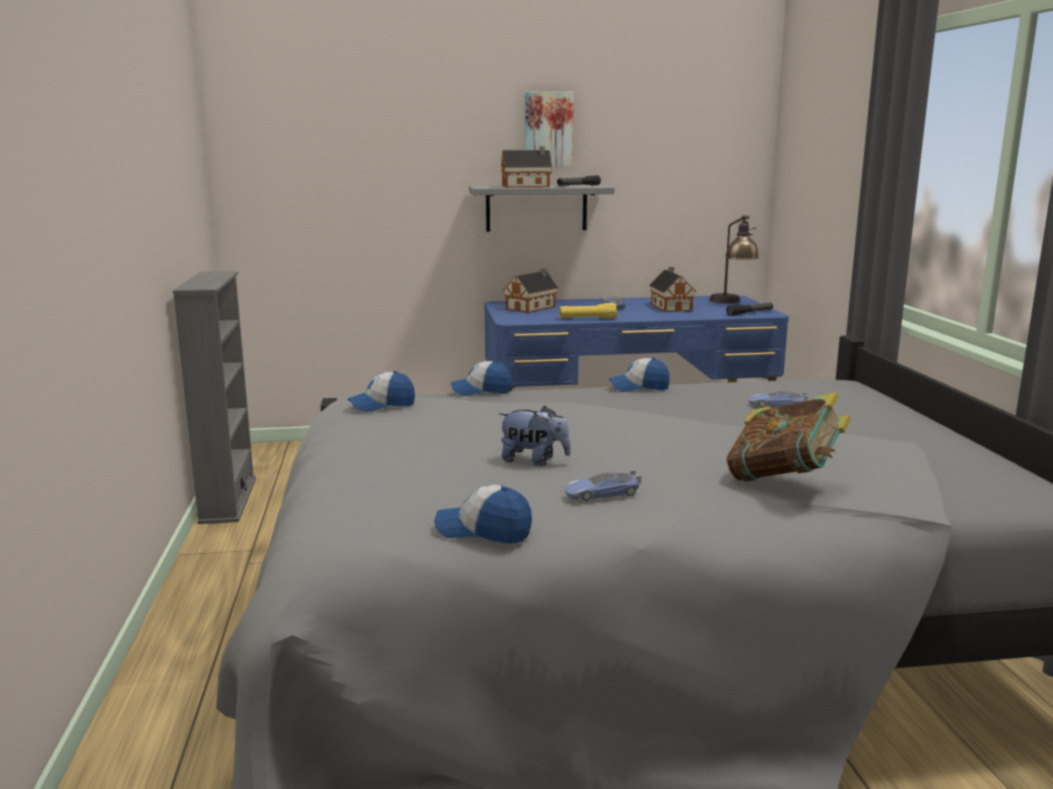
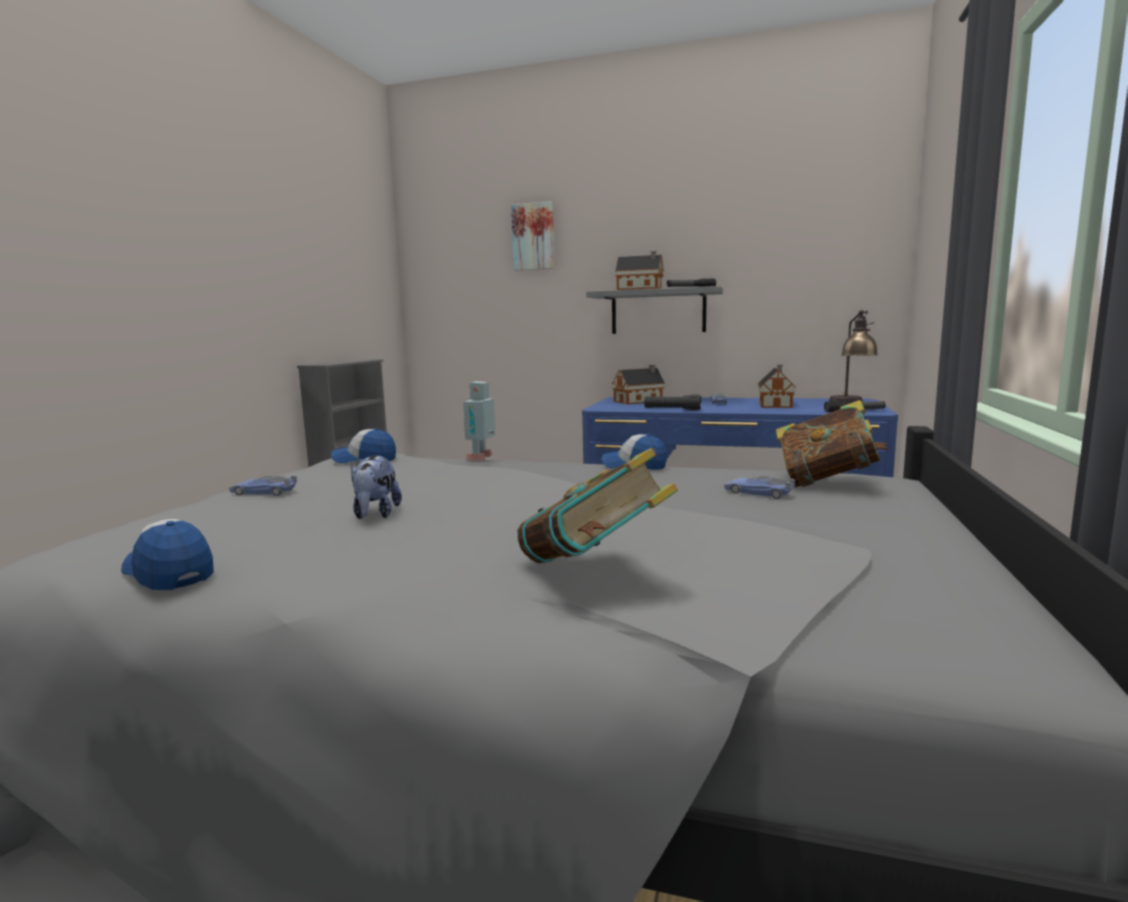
camera: 25 degrees right, 5 degrees down
cap [450,360,512,396] -> toy robot [463,381,495,460]
plush toy [499,406,571,466] -> plush toy turned 45 degrees clockwise [351,455,402,519]
picture [525,91,574,167] -> picture moved to [511,201,555,271]
yellow flashlight [559,303,617,319] -> black flashlight [644,395,701,410]
toy car [565,470,641,501] -> toy car moved to [228,475,297,496]
none -> book [776,400,889,487]

